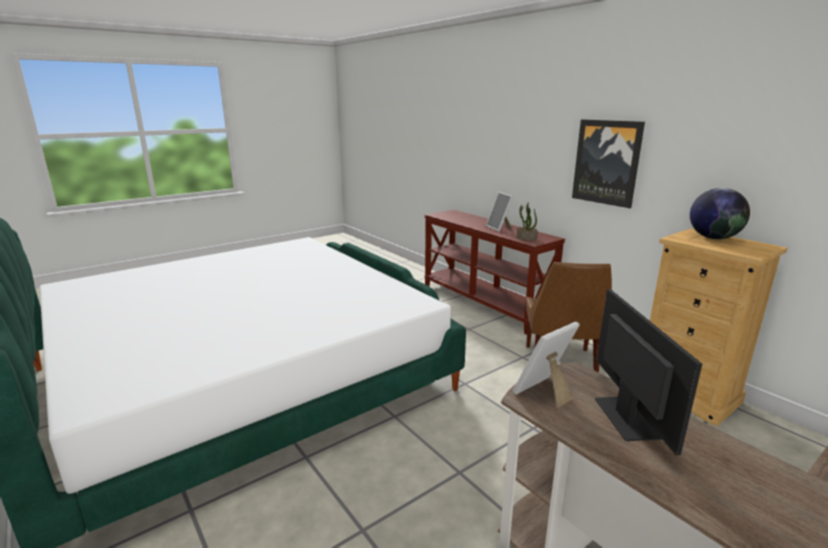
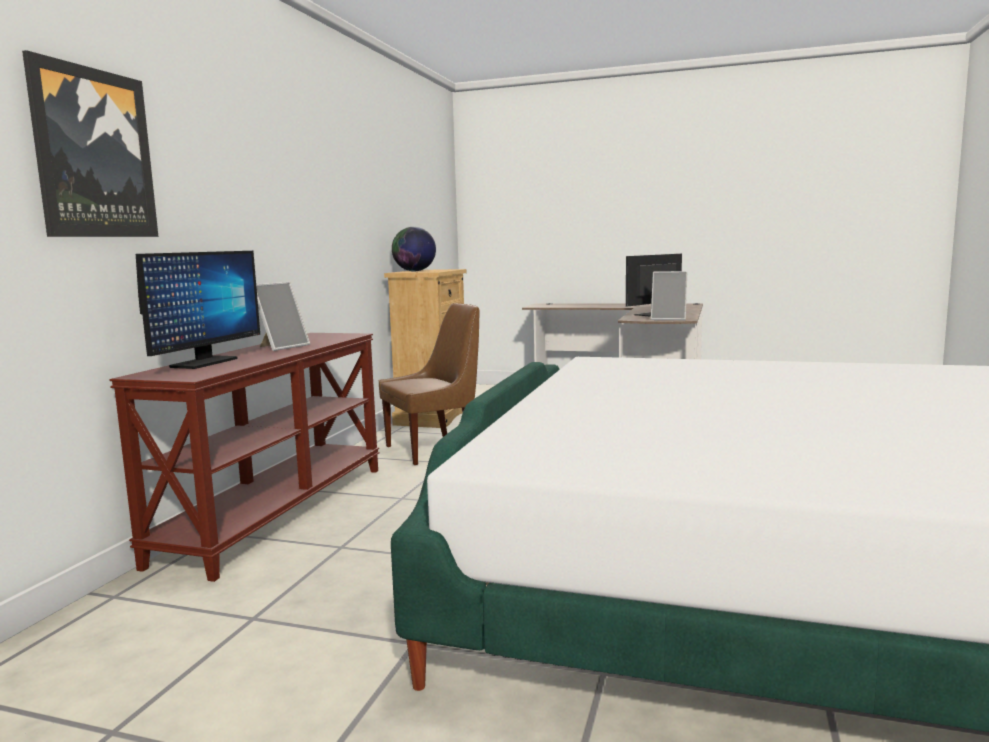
camera: 125 degrees left, 10 degrees down
potted plant [516,202,538,241] -> none
picture [572,119,645,208] -> picture moved to [22,50,159,237]
none -> monitor [136,251,260,369]

